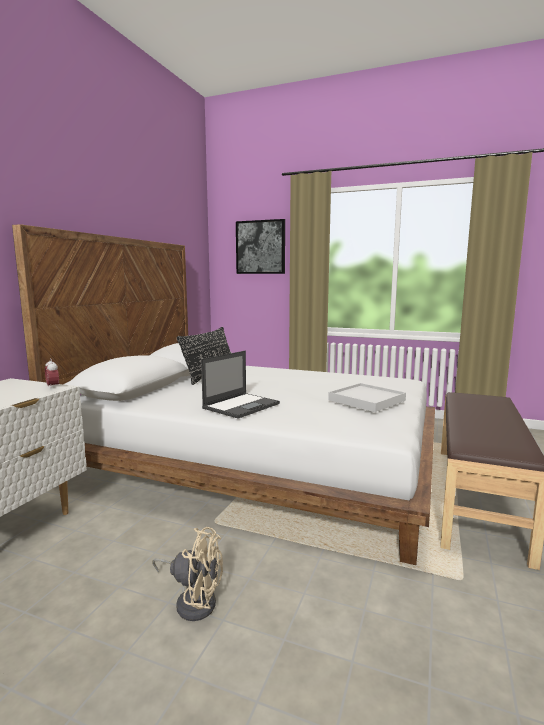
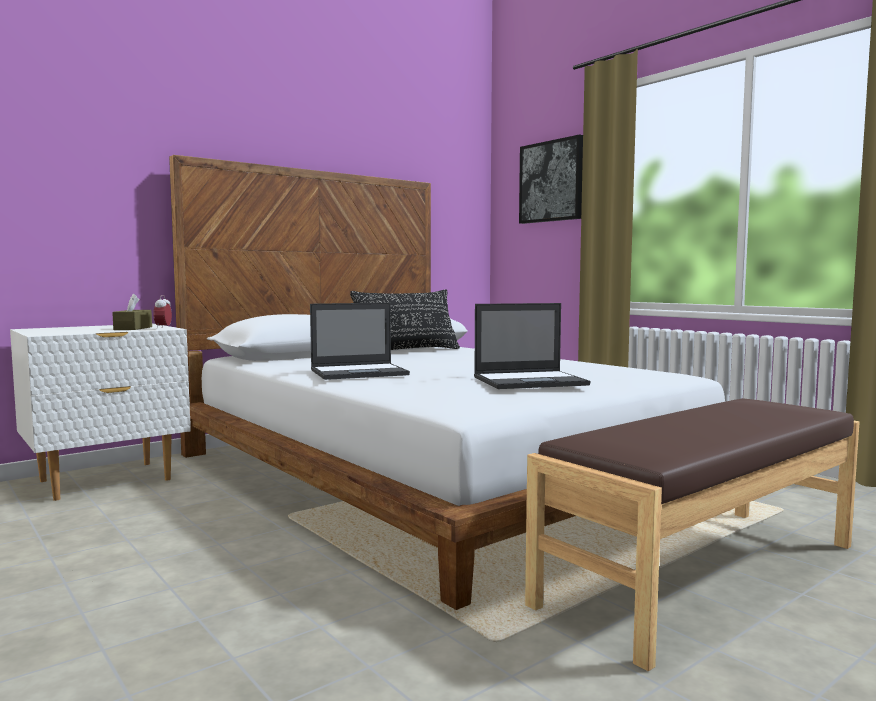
camera: 30 degrees right, 5 degrees down
beige fan [152,527,223,621] -> none
white tray [328,383,406,412] -> laptop [474,303,590,389]
none -> brown tissue box [112,294,152,330]

